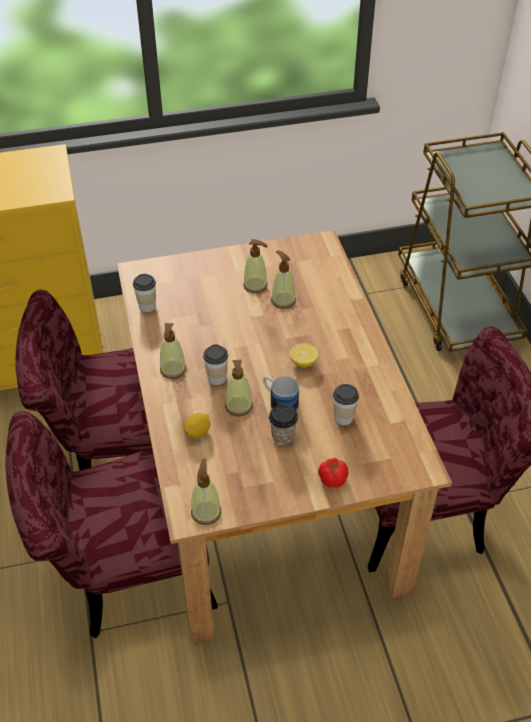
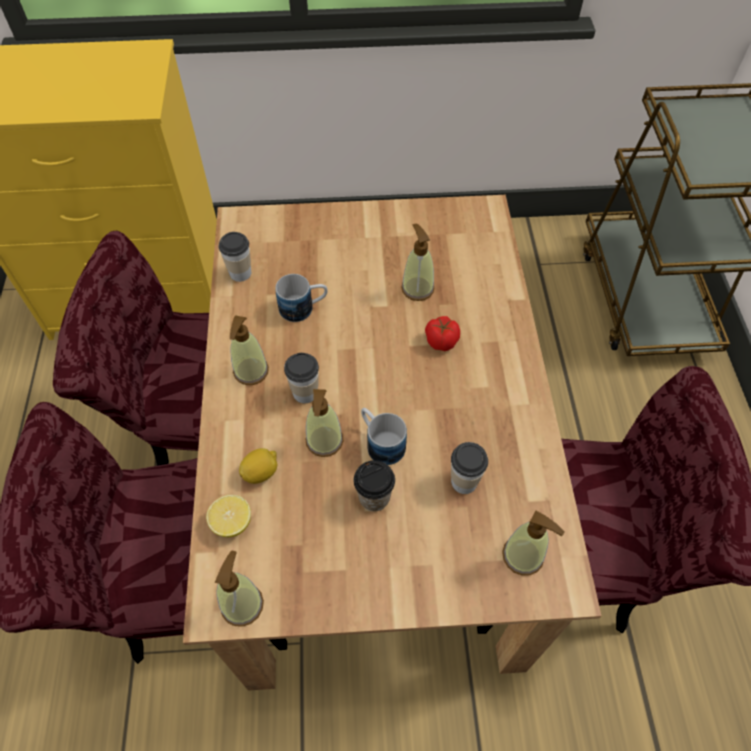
camera: 10 degrees right, 10 degrees up
soap dispenser [243,239,268,293] -> soap dispenser moved to [502,511,564,576]
lemon [290,343,318,367] -> lemon moved to [206,495,251,537]
tomato [318,458,349,488] -> tomato moved to [425,316,460,351]
none -> mug [275,274,328,322]

